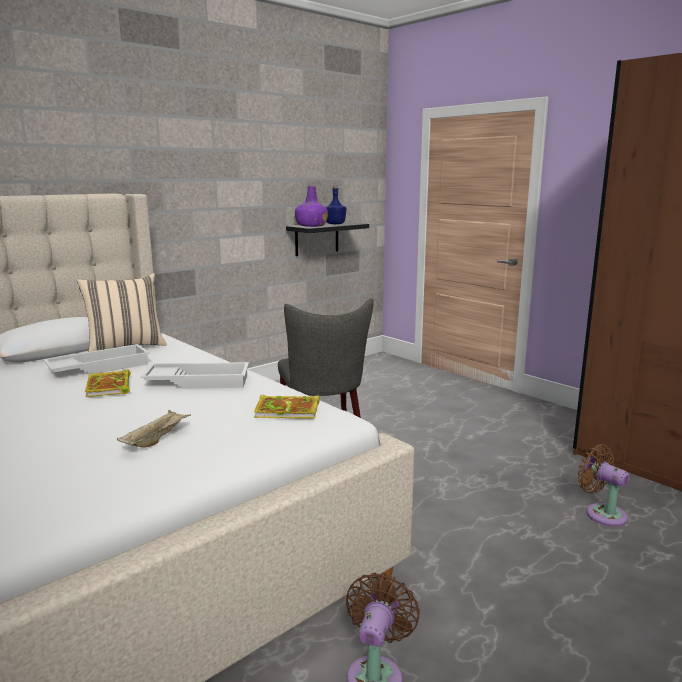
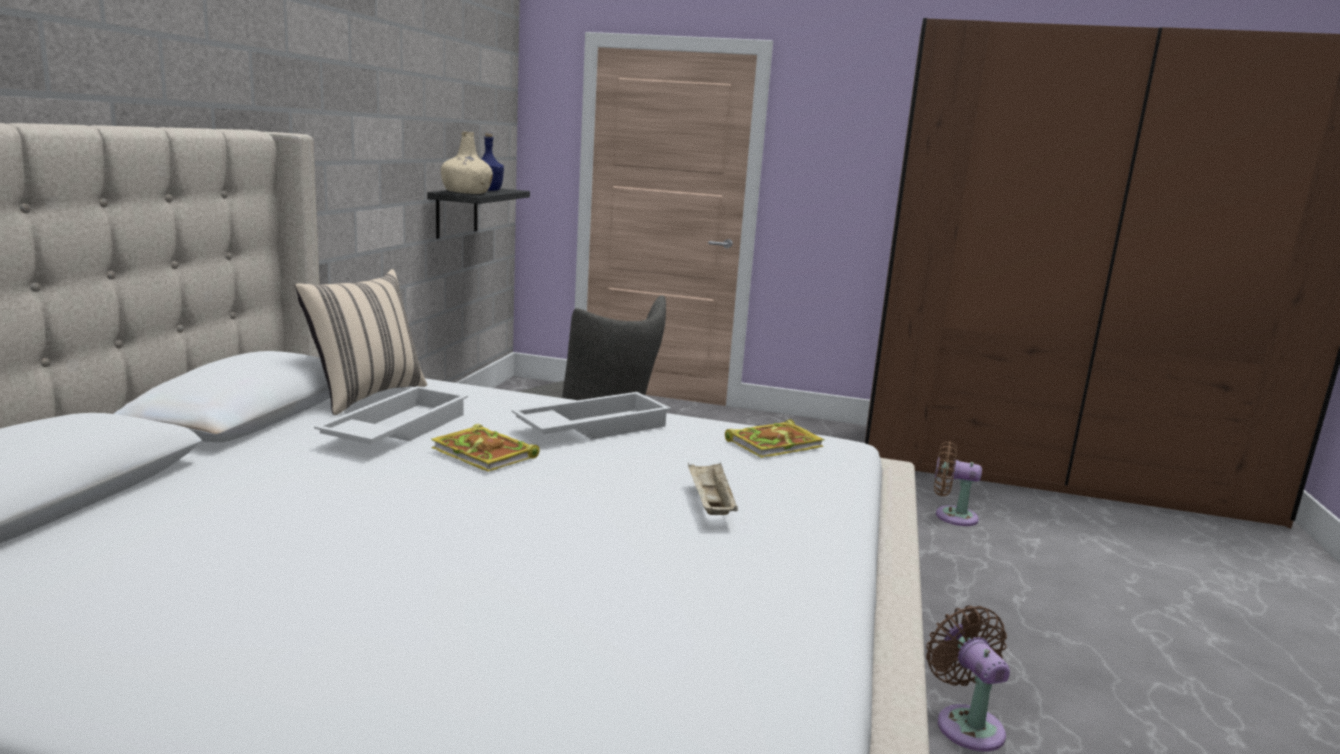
camera: 35 degrees left, 0 degrees up
purple bottle [295,186,328,227] -> beige bottle [441,131,493,194]

